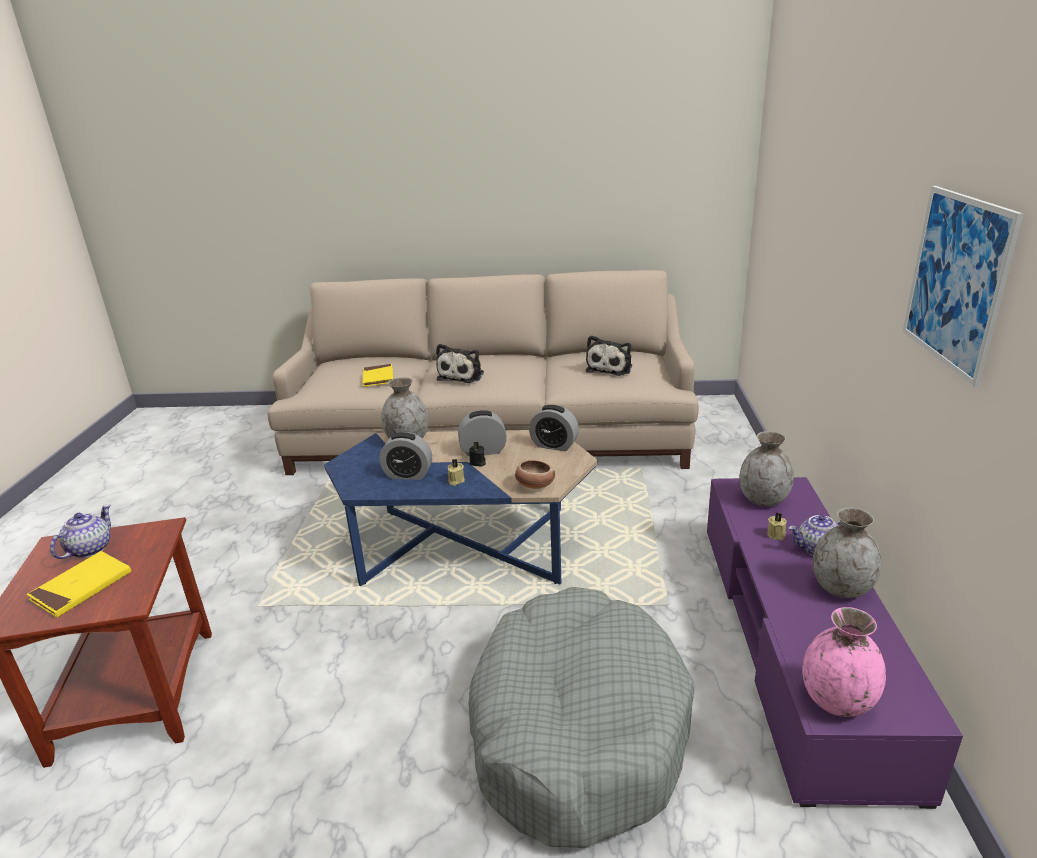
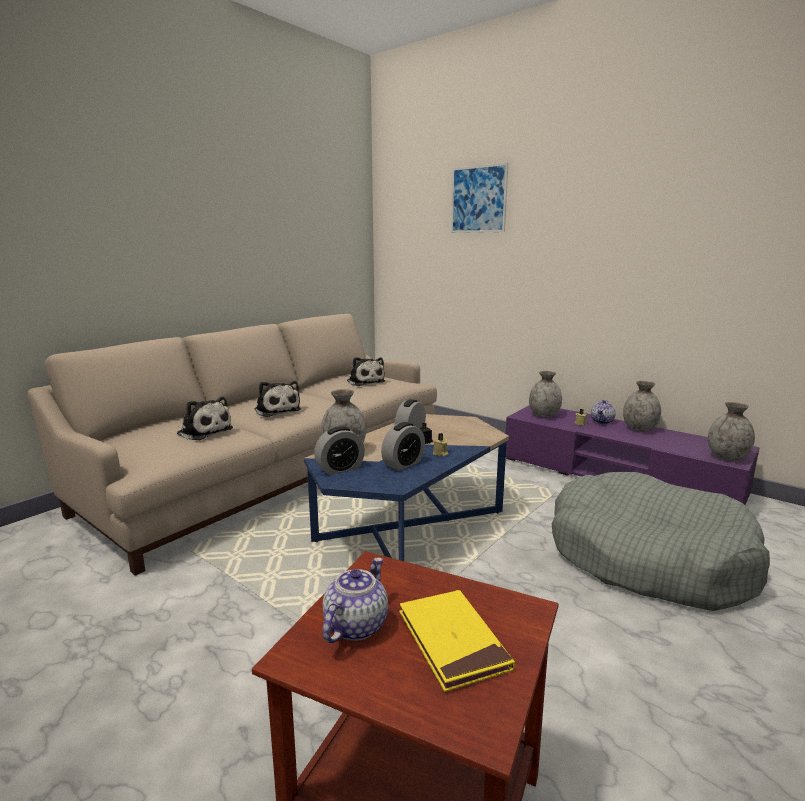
camera: 55 degrees left, 10 degrees down
teapot [50,504,111,559] -> teapot turned 60 degrees clockwise [323,558,388,643]
yellow book [363,364,393,387] -> plush toy [177,396,233,440]
bowl [515,460,555,489] -> none
alarm clock [529,405,579,451] -> alarm clock moved to [314,426,365,475]
pink vase [802,607,886,717] -> grey vase [708,402,755,461]
picture [903,186,1023,387] -> picture moved to [451,163,508,233]

